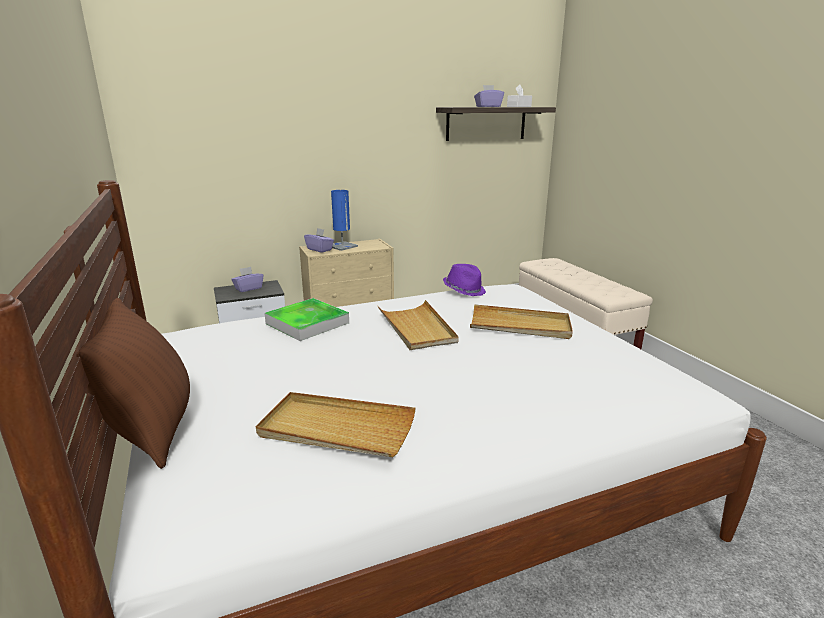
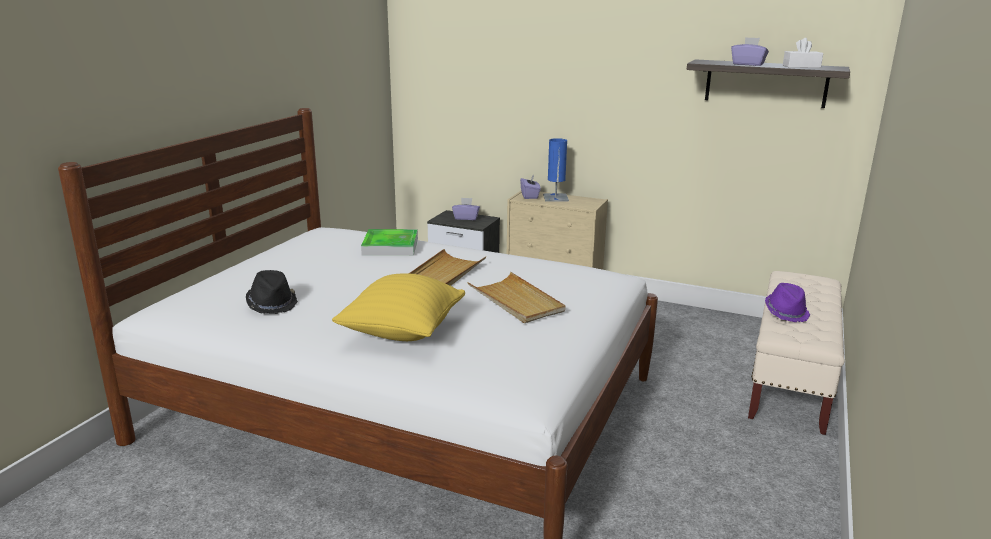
camera: 45 degrees right, 0 degrees up
brown pillow [76,298,190,469] -> none
beige tray [256,392,416,457] -> black hat [246,270,298,314]
purple hat [443,264,486,296] -> purple hat moved to [765,283,810,322]
none -> yellow pillow [332,274,465,341]

